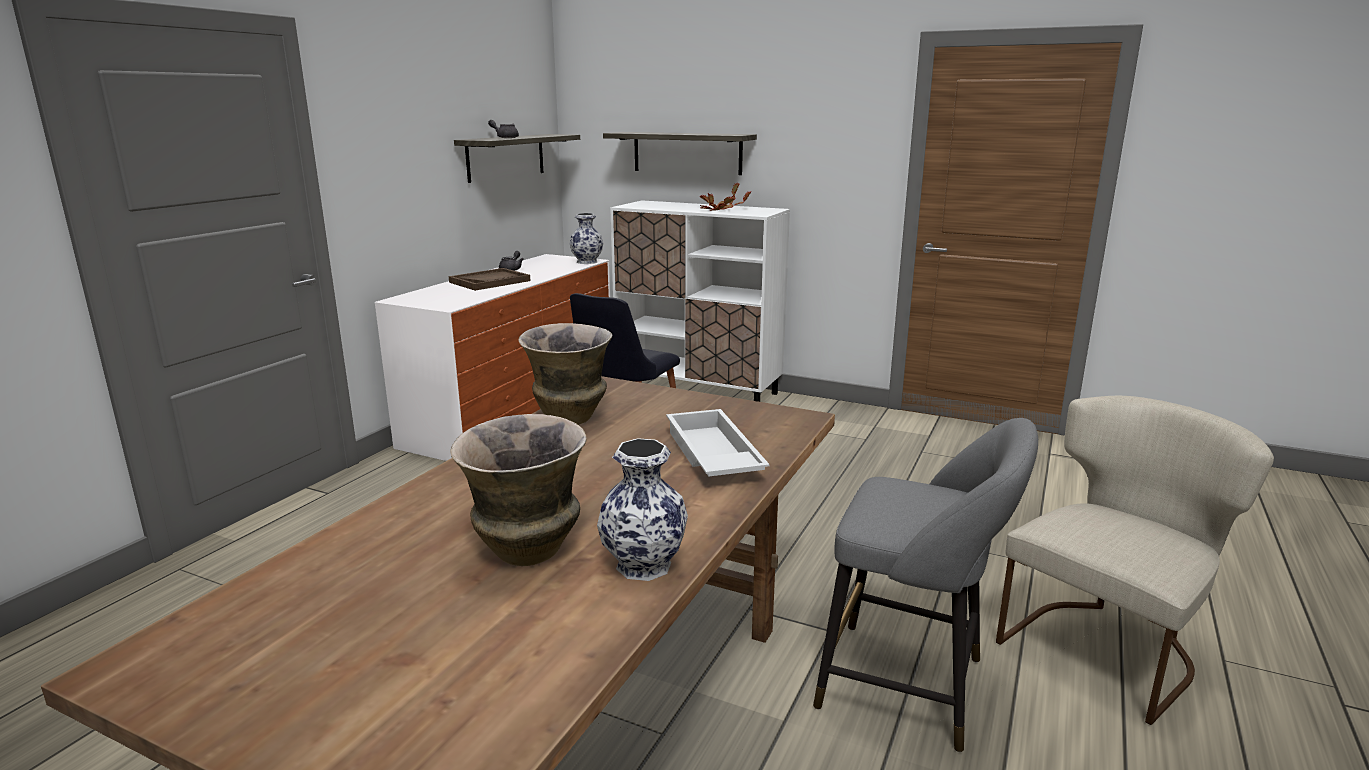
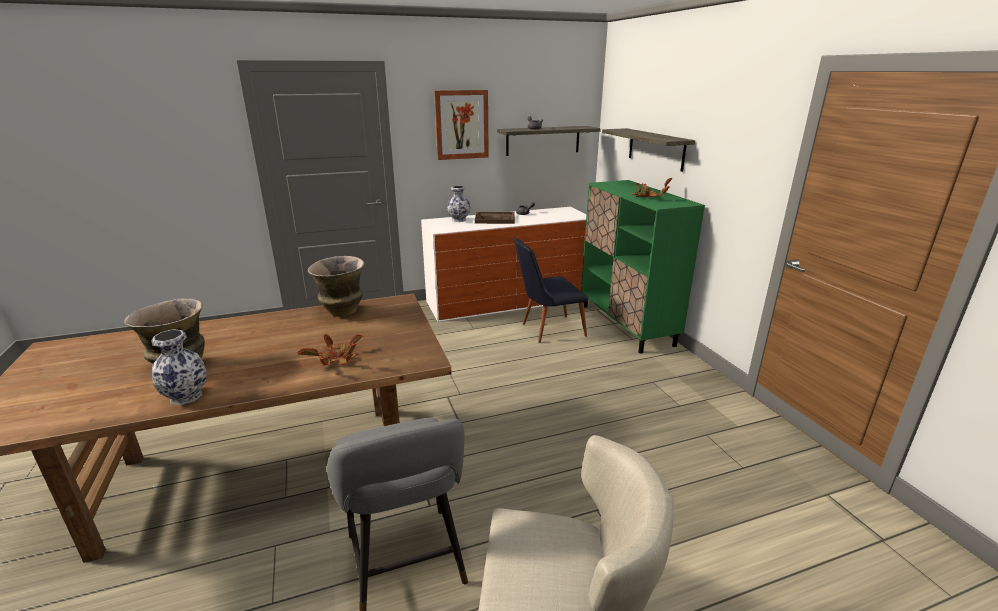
camera: 45 degrees right, 5 degrees up
vase [570,213,603,264] -> vase moved to [447,186,470,222]
white cabinet [610,200,790,402] -> green cabinet [581,180,705,354]
white tray [666,409,770,477] -> potted plant [297,334,363,366]
none -> picture [434,90,489,160]

